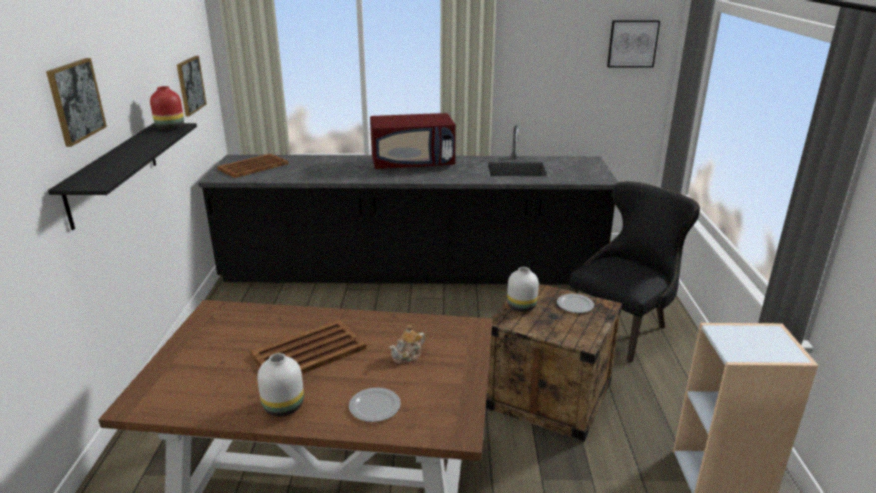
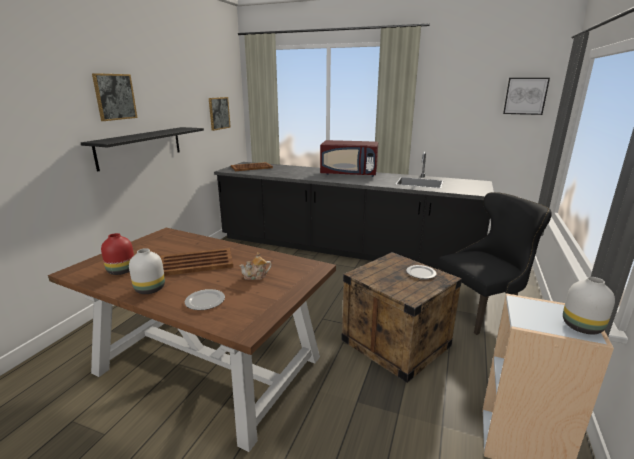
camera: 20 degrees right, 5 degrees down
red vase [150,86,184,130] -> red vase moved to [101,233,134,275]
white vase [507,267,539,312] -> white vase moved to [563,277,615,334]

